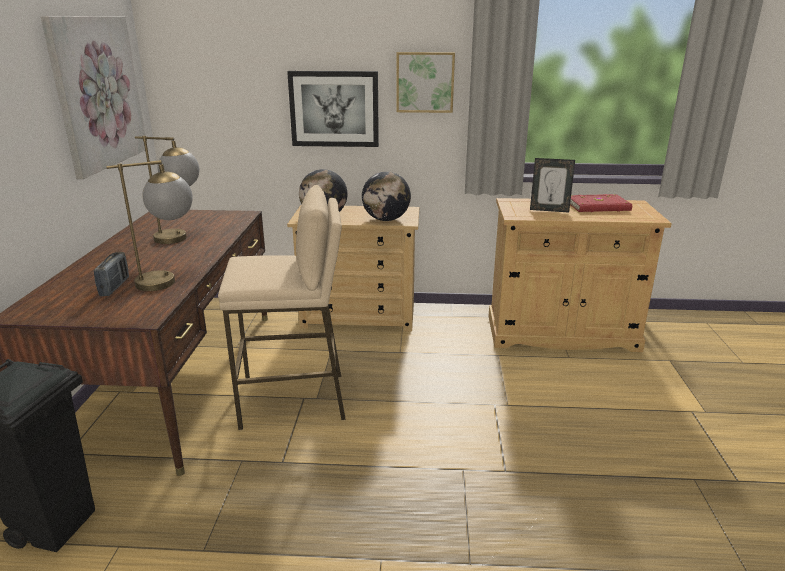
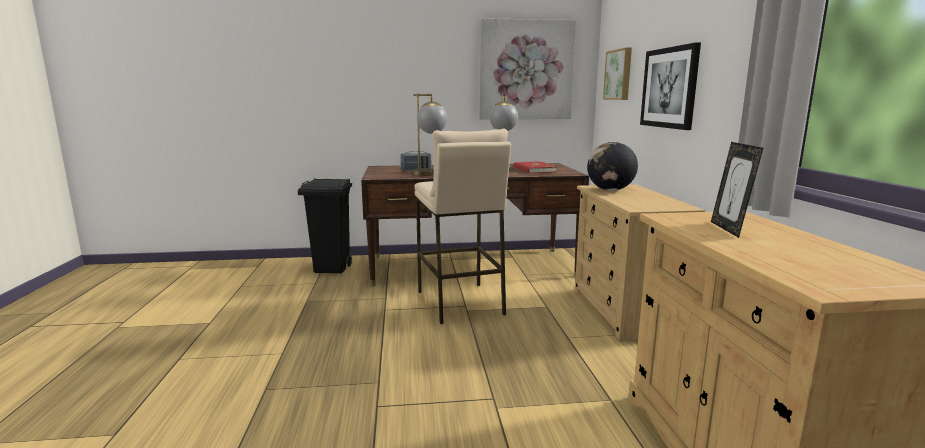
camera: 80 degrees right, 10 degrees down
globe [362,171,411,221] -> none
picture [396,52,455,113] -> picture moved to [603,47,632,100]
red book [570,194,632,212] -> red book moved to [513,161,556,173]

